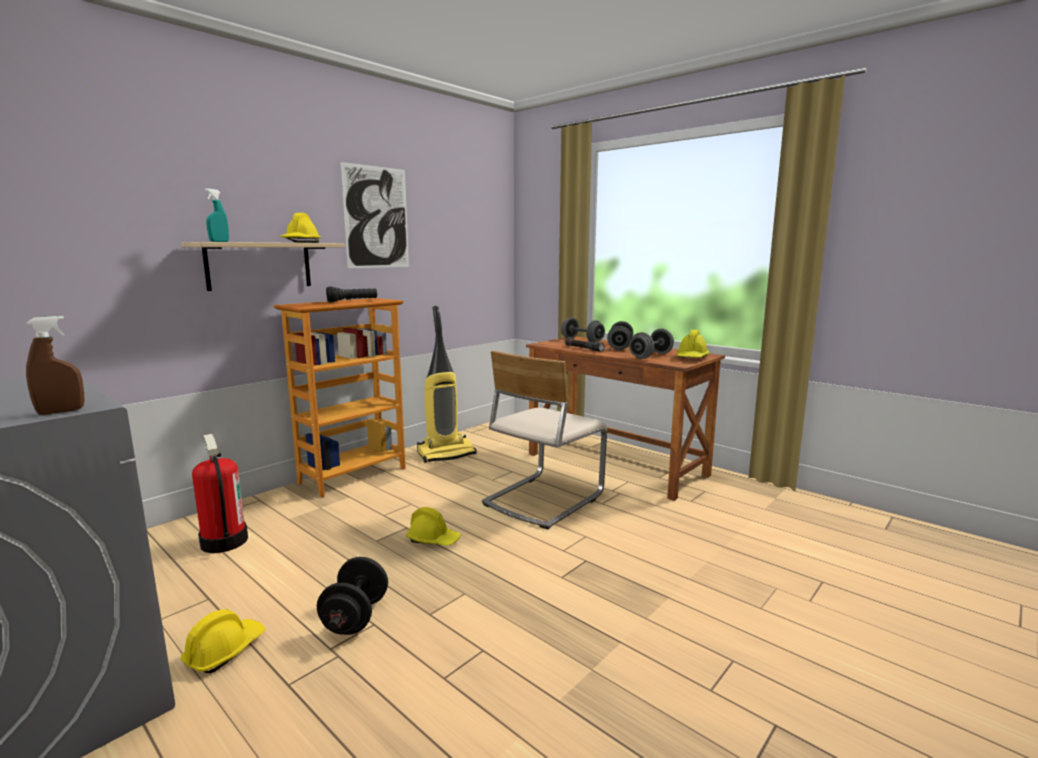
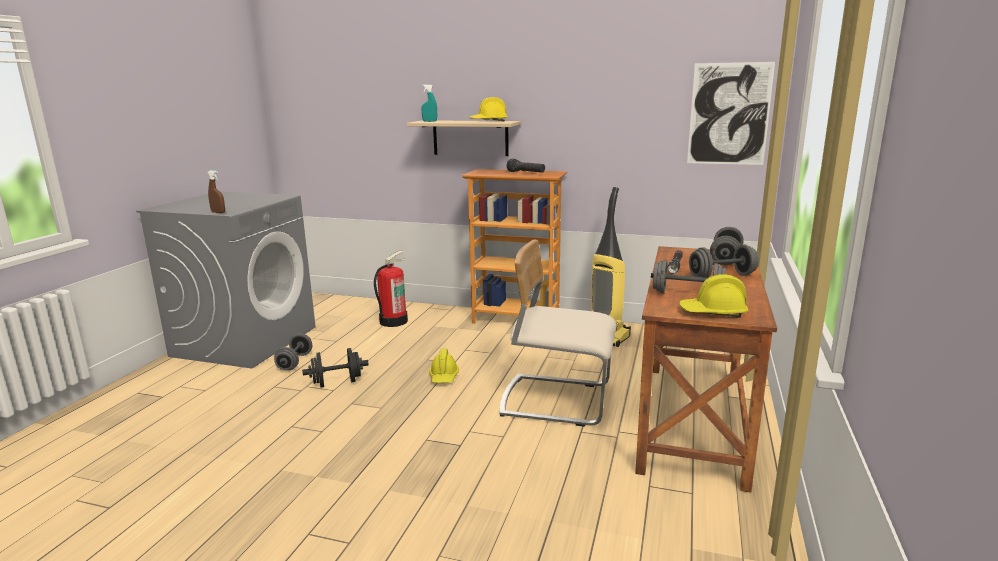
camera: 65 degrees right, 5 degrees up
yellow hard hat [181,609,266,673] -> grey dumbbell [274,333,312,370]
picture [340,162,409,268] -> picture moved to [687,62,775,165]

